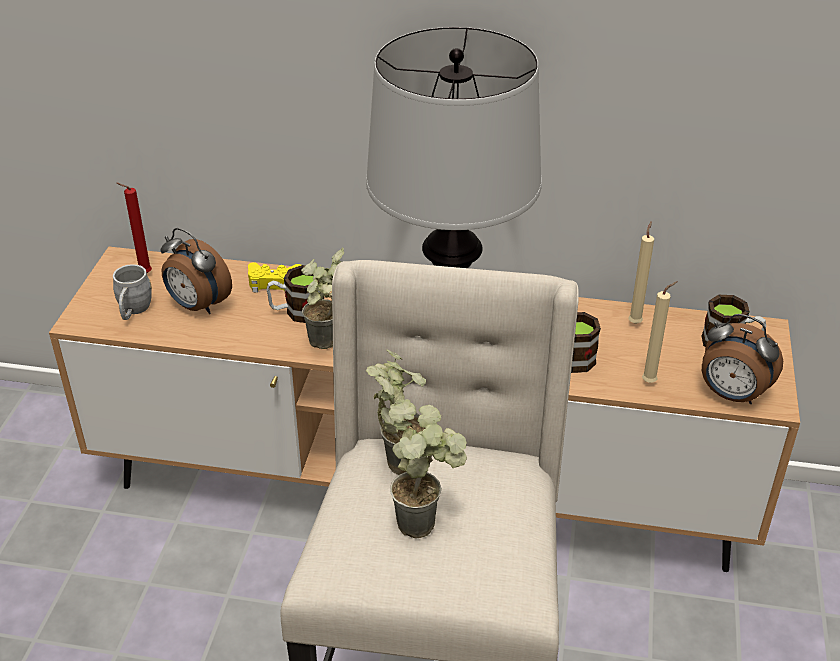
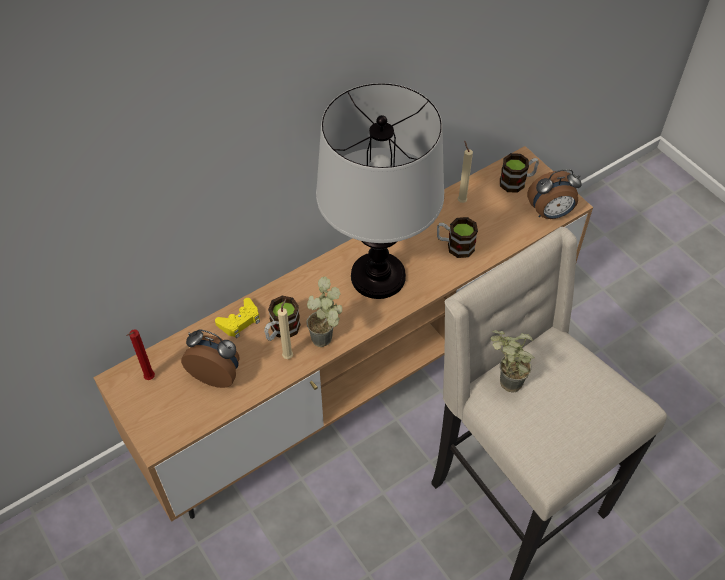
camera: 45 degrees left, 15 degrees up
grey mug [113,264,152,320] -> none
alarm clock [160,228,232,314] -> alarm clock turned 150 degrees counterclockwise [181,329,240,388]
potted plant [389,399,467,538] -> none
beige candle [642,281,678,383] -> beige candle moved to [278,299,293,359]

